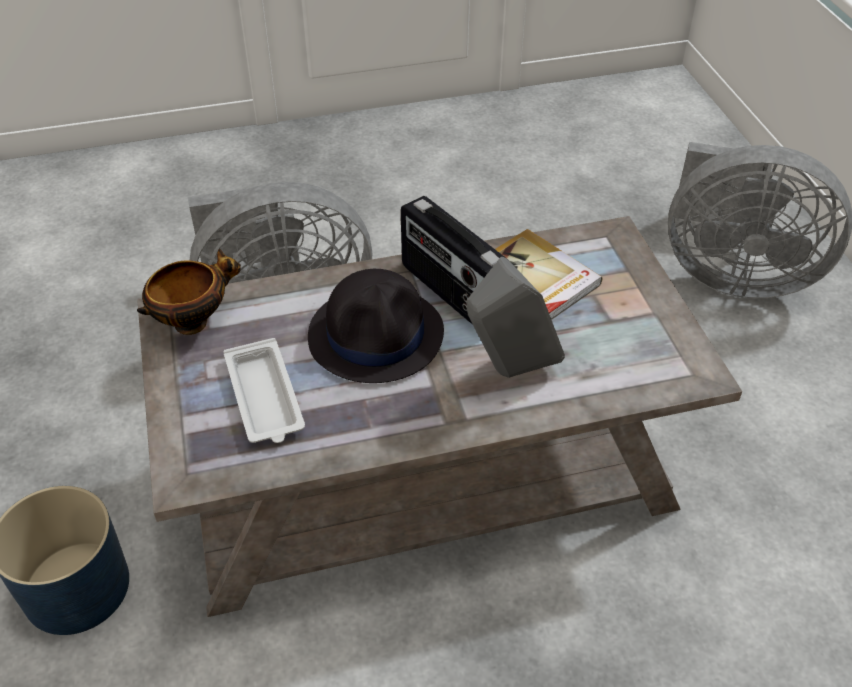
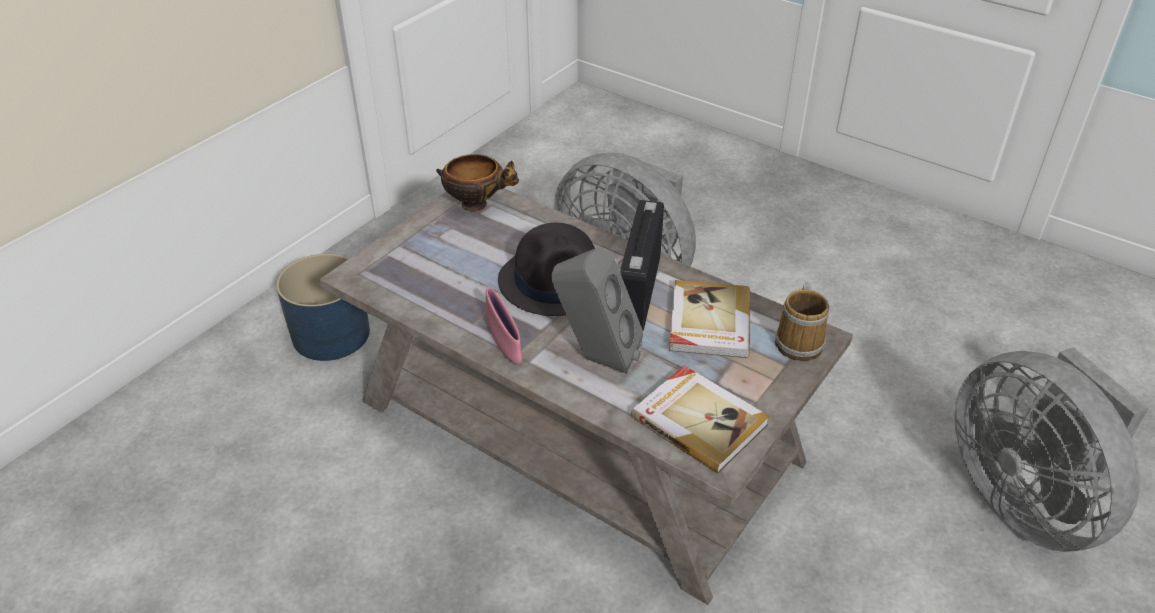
camera: 50 degrees right, 5 degrees down
white tray [224,338,305,443] -> none
none -> pink bowl [485,287,523,364]
none -> book [631,365,770,473]
none -> mug [775,282,830,361]

